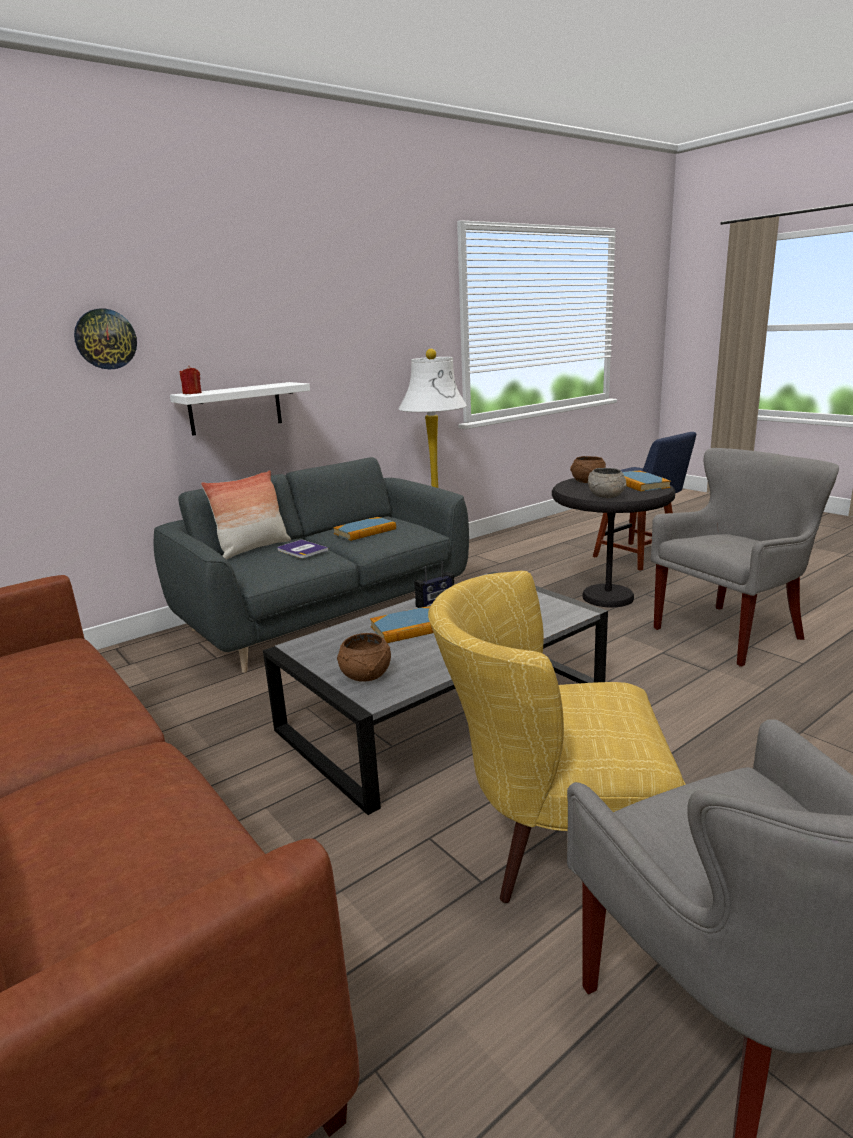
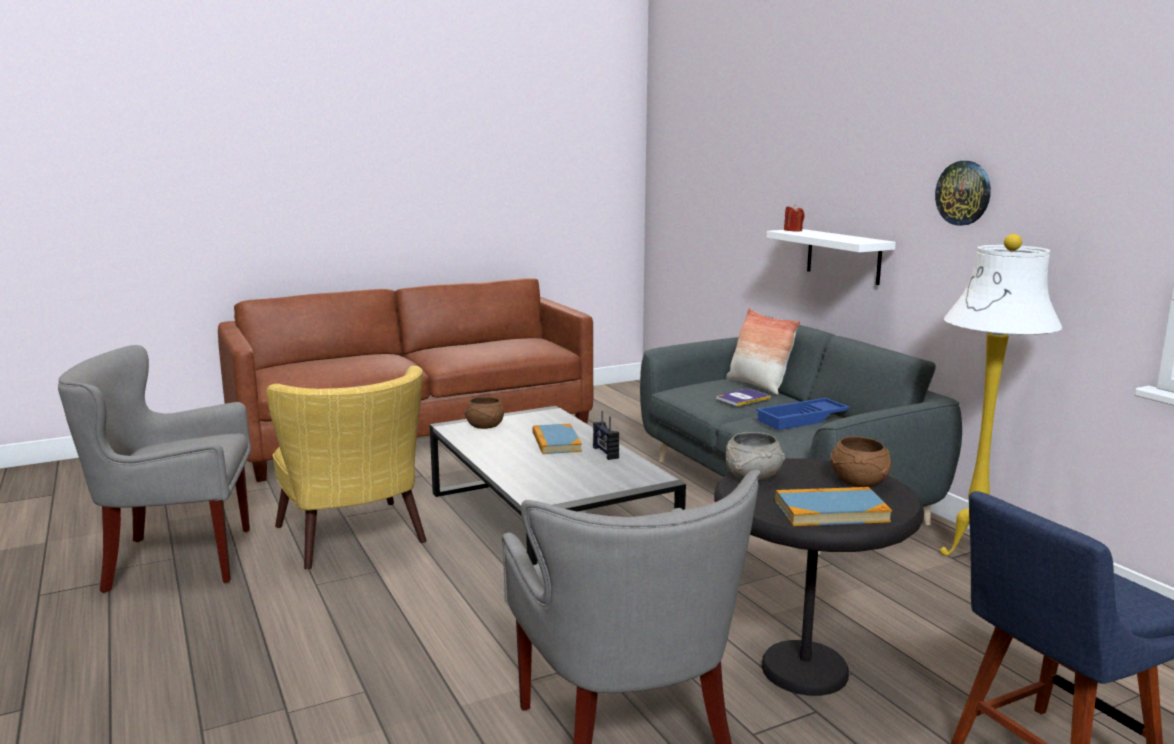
camera: 100 degrees right, 5 degrees down
wall clock [74,308,137,370] -> wall clock moved to [935,161,991,226]
book [333,517,396,541] -> blue tray [756,398,850,430]
yellow armchair [428,571,686,903] -> yellow armchair turned 135 degrees clockwise [266,366,427,570]

